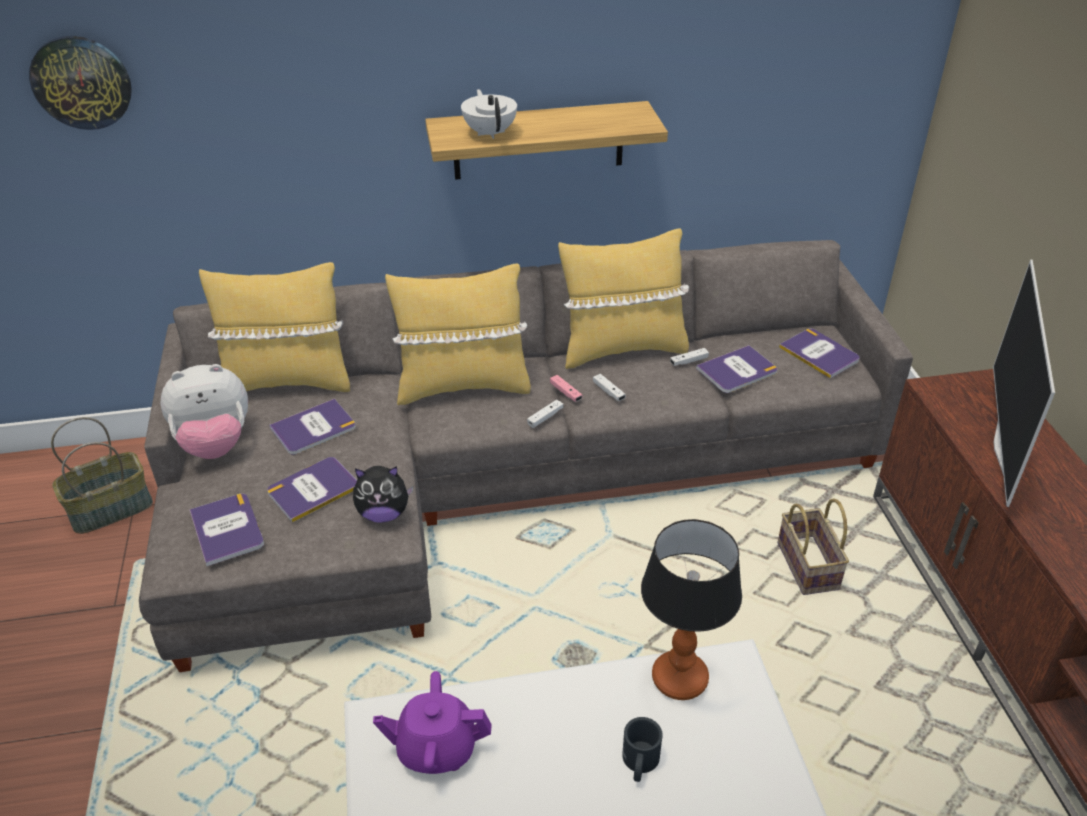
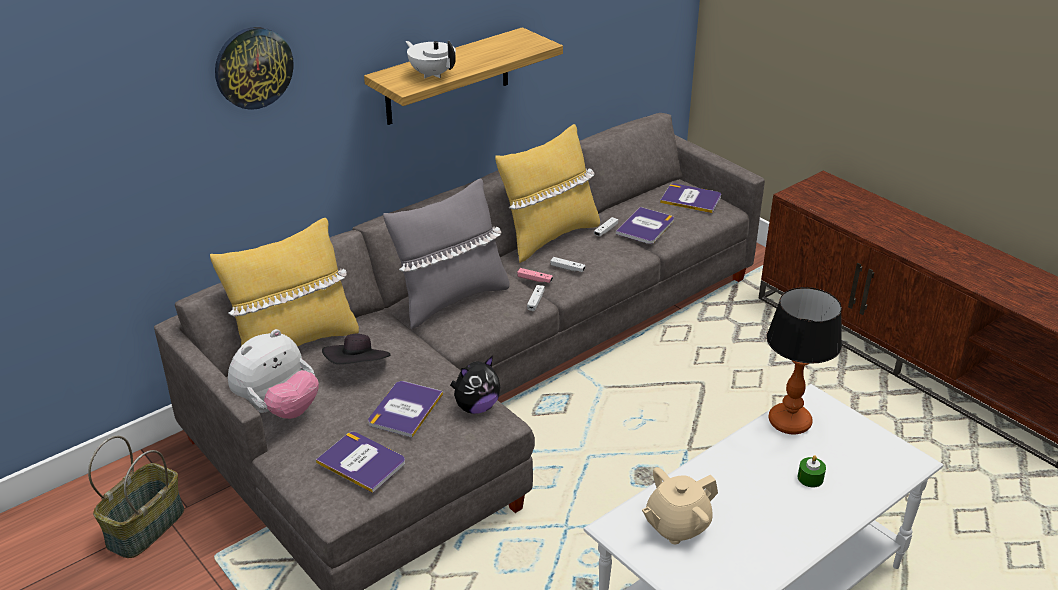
camera: 30 degrees left, 5 degrees down
wall clock [29,36,132,130] -> wall clock moved to [215,27,294,110]
book [269,399,356,455] -> black hat [322,333,391,364]
purple teapot [373,671,492,774] -> beige teapot [642,467,718,544]
yellow pillow [385,264,531,405] -> grey pillow [383,178,510,329]
black mug [622,717,663,782] -> green candle [798,455,826,487]
basket [778,498,849,595] -> none
television [993,260,1055,507] -> none

